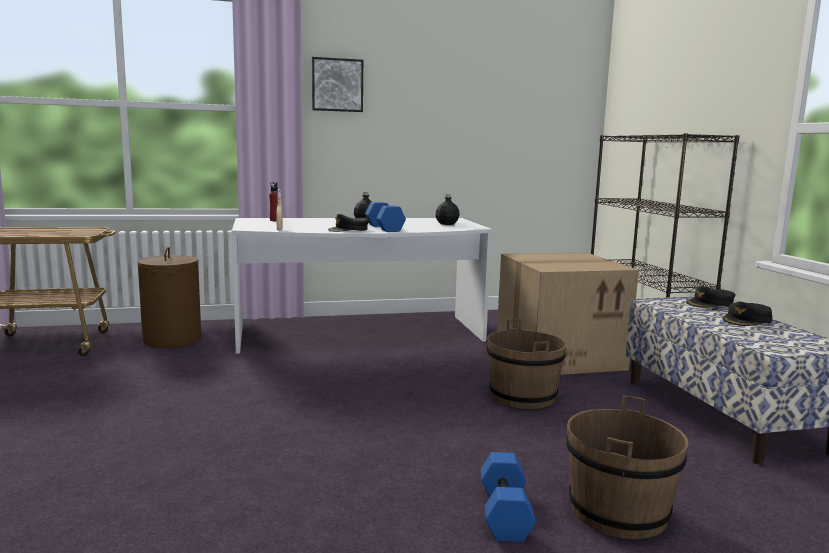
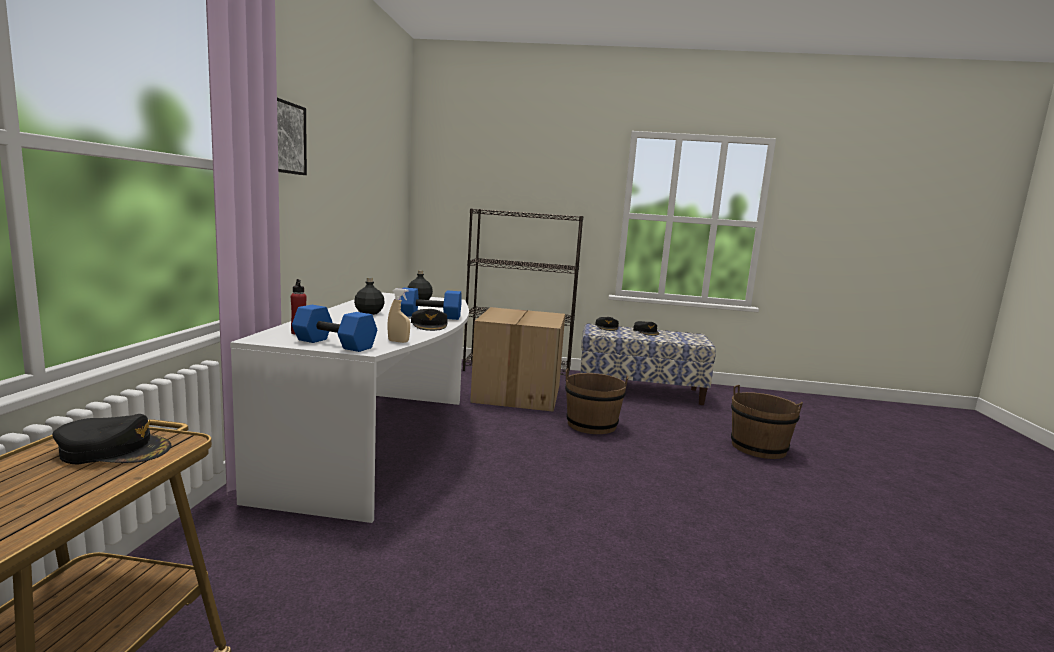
camera: 70 degrees left, 0 degrees up
brown laundry basket [137,247,201,348] -> none
blue dumbbell [480,452,536,542] -> blue dumbbell moved to [292,305,377,352]
none -> black cap [52,414,171,464]

